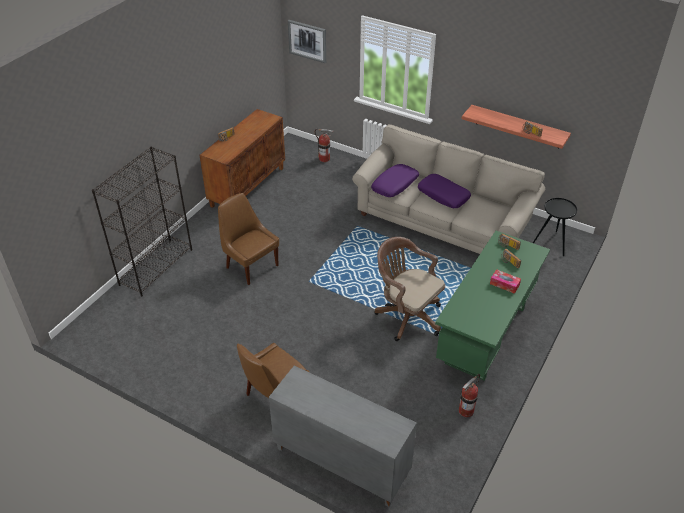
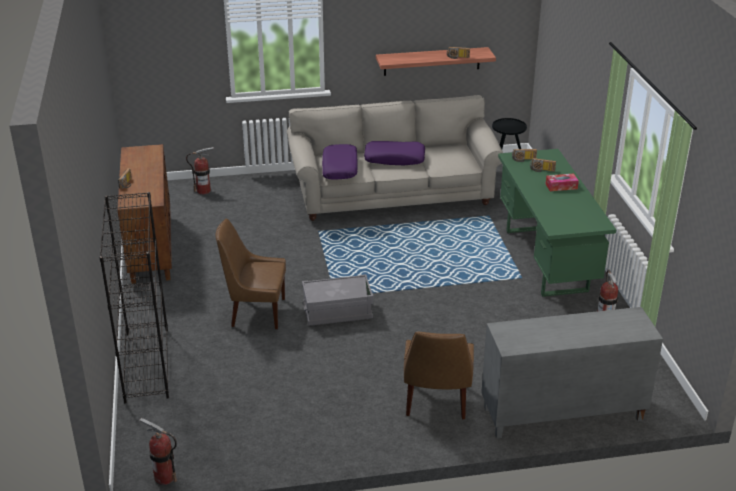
camera: 40 degrees left, 10 degrees down
picture [288,20,326,63] -> none
brown office chair [374,237,445,341] -> none
none -> fire extinguisher [139,418,177,485]
none -> grey storage box [302,274,374,325]

